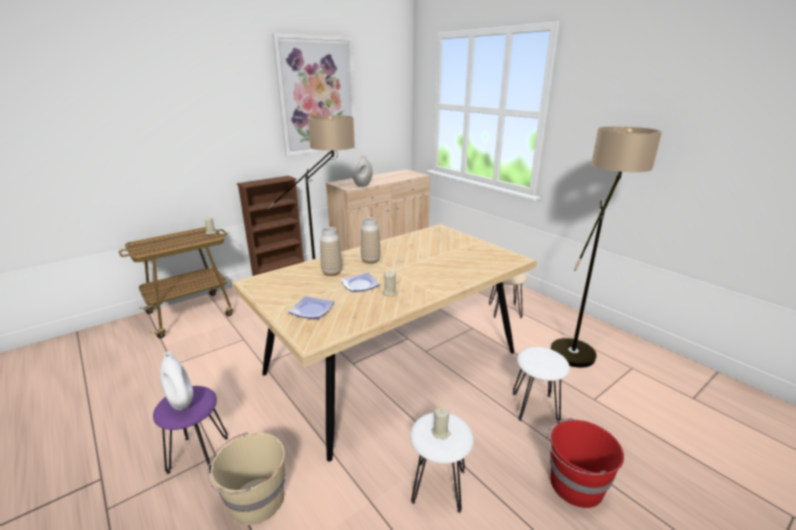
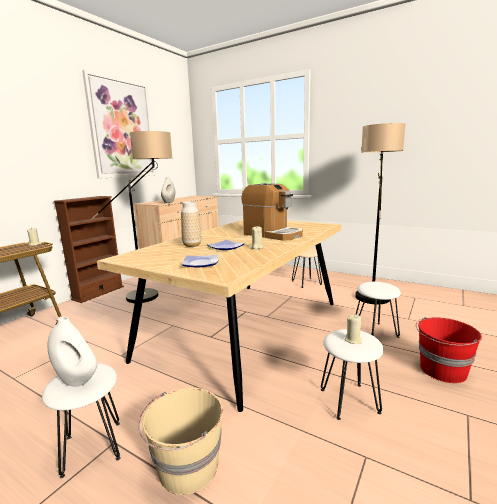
camera: 20 degrees left, 10 degrees down
purple stool [153,386,228,474] -> white stool [42,363,121,478]
vase [361,217,381,264] -> none
none -> coffee machine [241,183,303,241]

